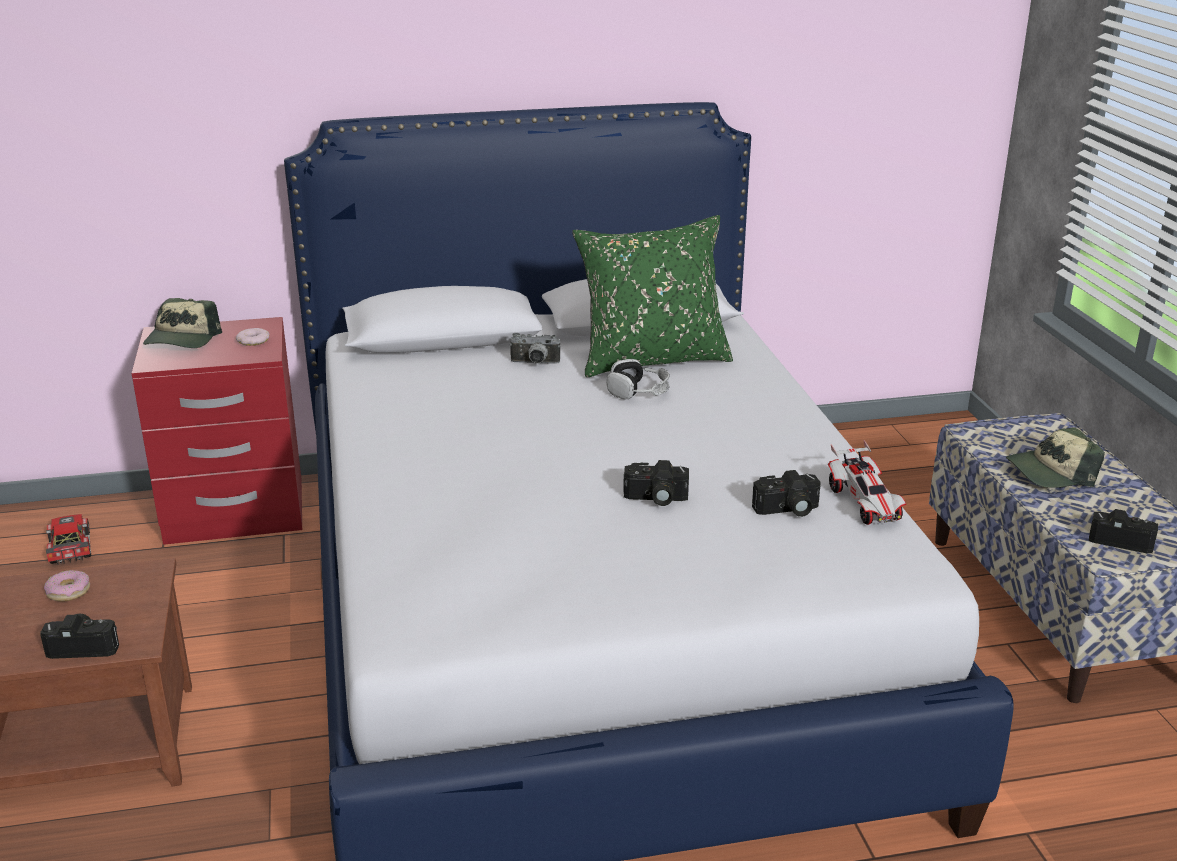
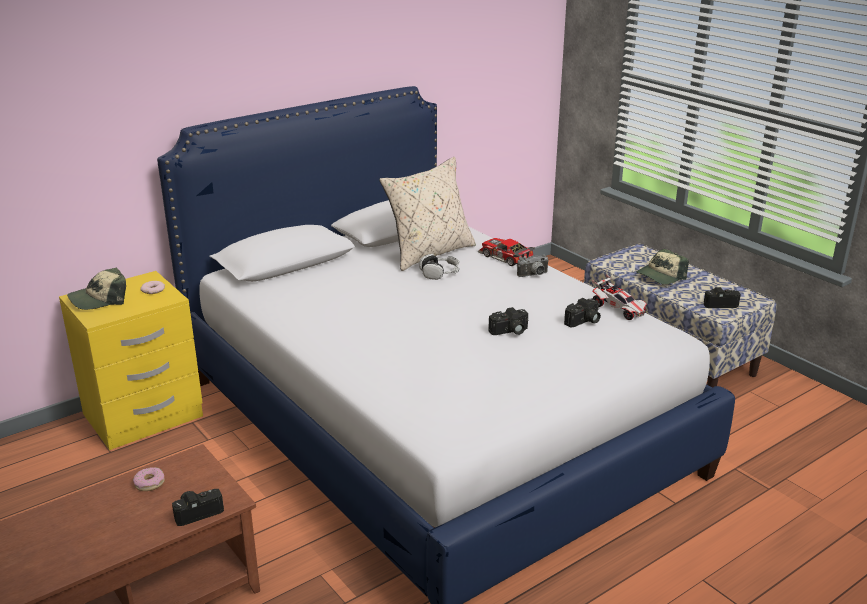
camera: 25 degrees left, 0 degrees up
toy car [46,514,91,565] -> toy car moved to [478,238,535,266]
red nightstand [131,317,302,545] -> yellow nightstand [59,271,203,450]
cap [143,298,222,348] -> cap turned 75 degrees clockwise [67,268,126,310]
camera [509,333,561,364] -> camera moved to [517,255,549,277]
green pillow [572,215,733,377] -> beige pillow [379,157,476,271]

